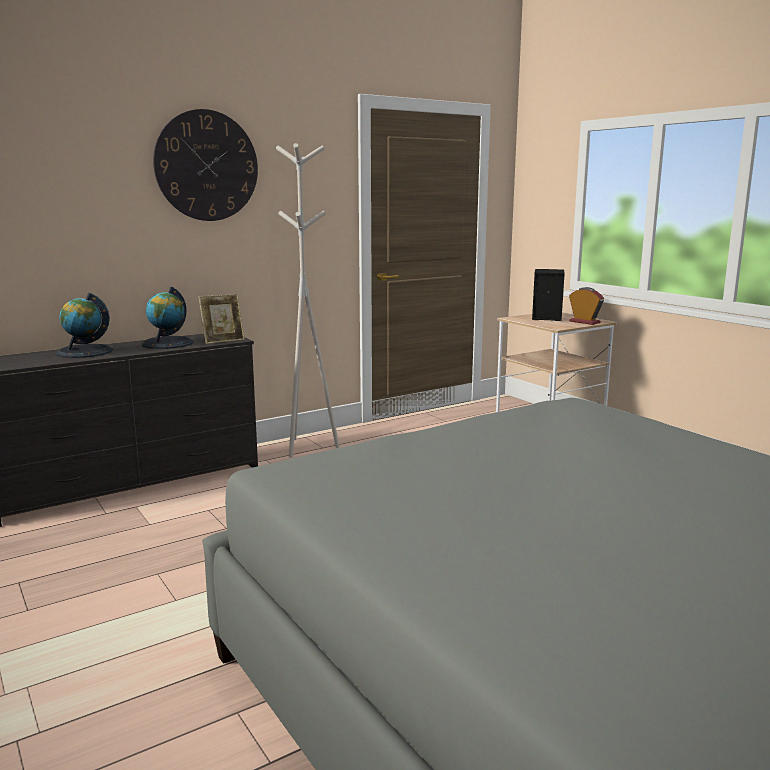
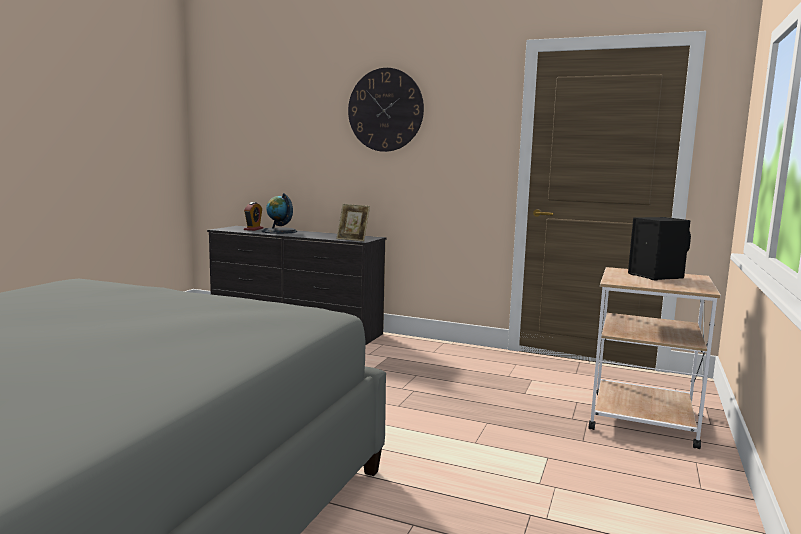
camera: 55 degrees right, 5 degrees down
globe [141,287,194,349] -> none
grey clothes rack [276,143,340,458] -> none
alarm clock [569,287,604,325] -> alarm clock moved to [244,202,264,231]

